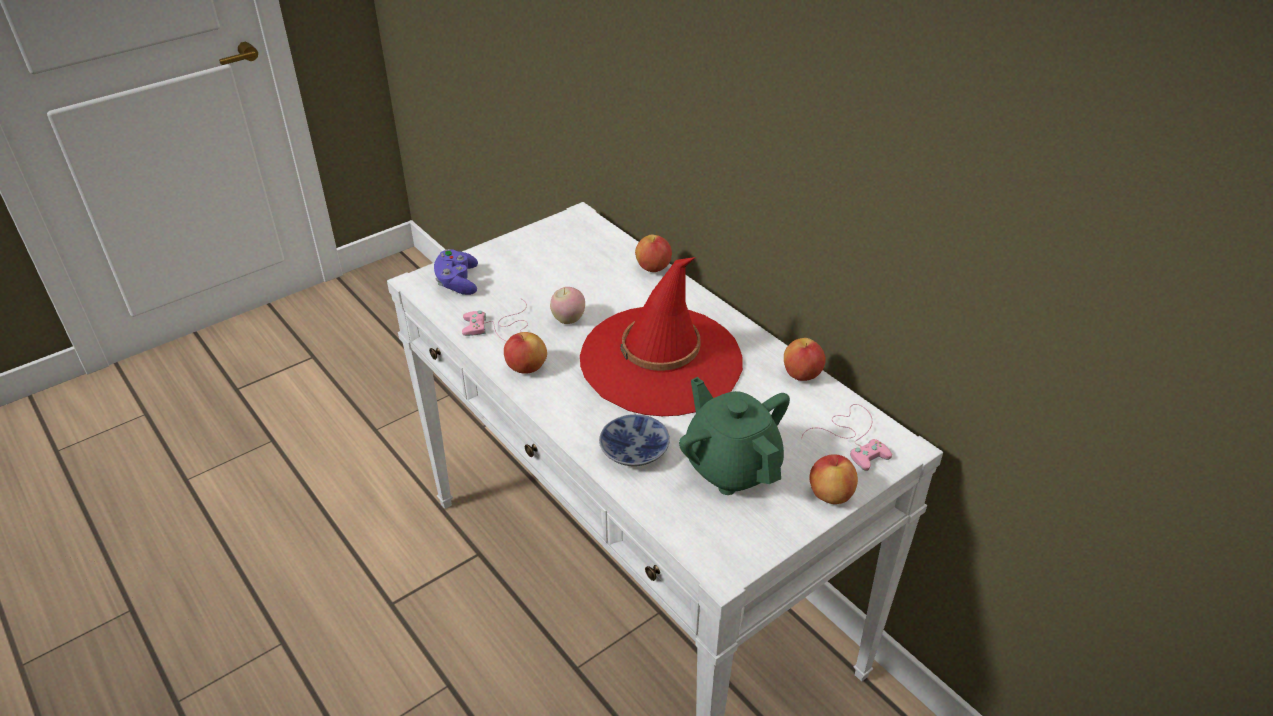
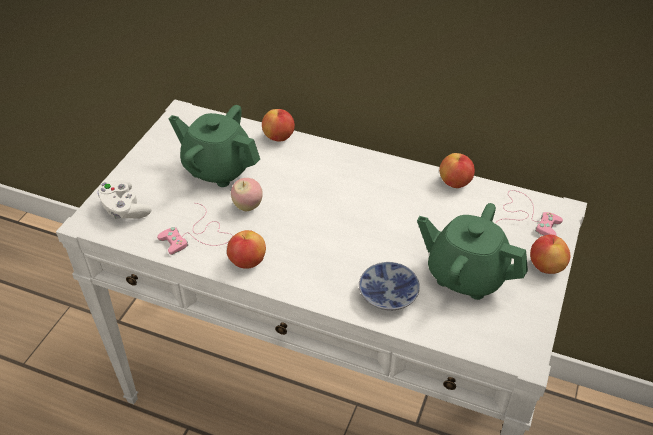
camera: 30 degrees left, 5 degrees up
purple game controller [434,249,478,295] -> white game controller [98,180,151,219]
red hat [580,257,743,416] -> none
none -> green teapot [169,105,260,187]

